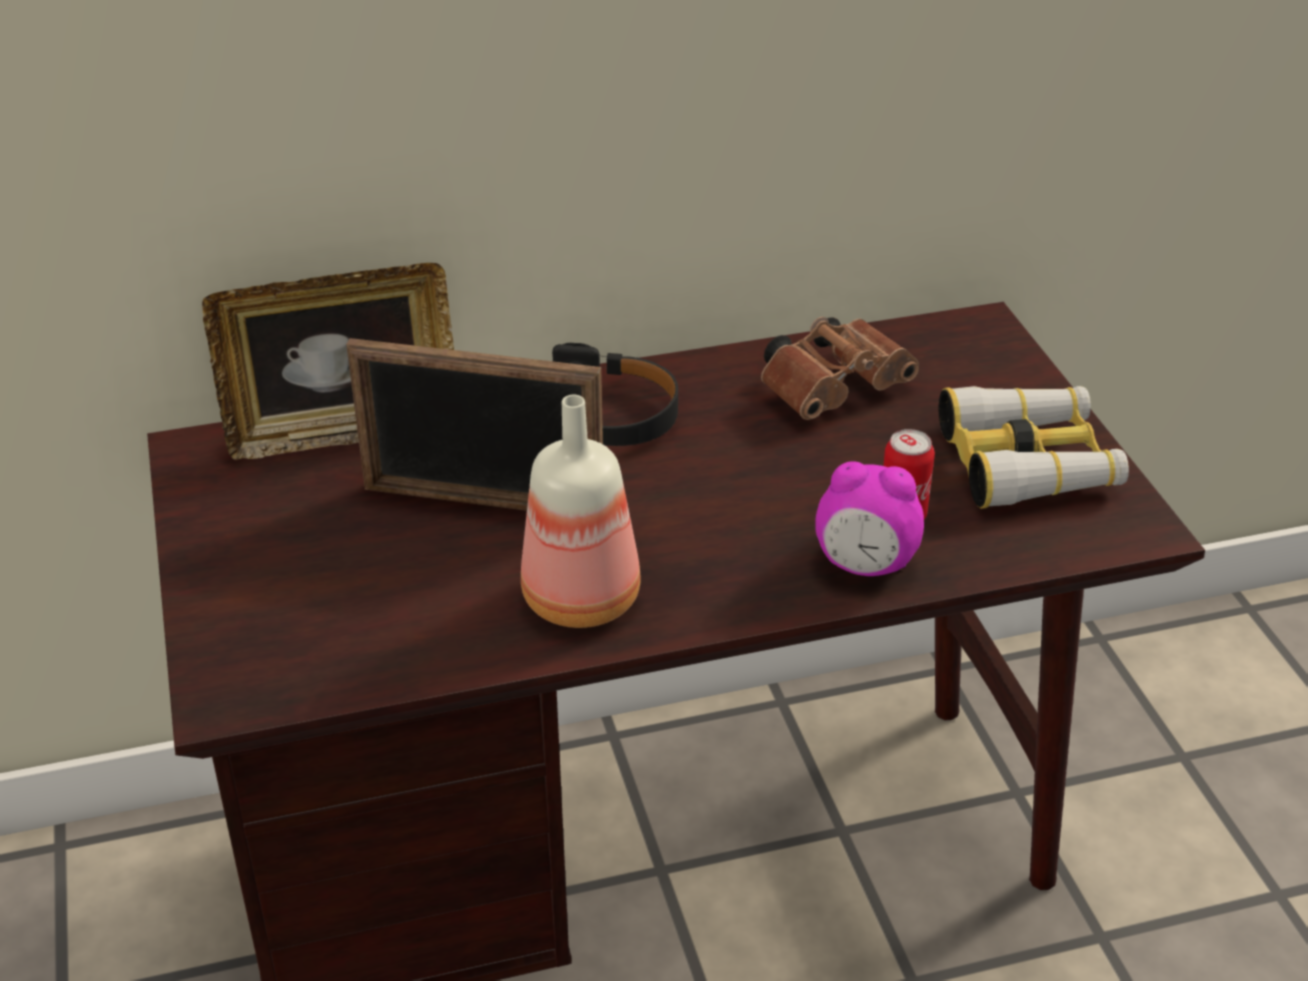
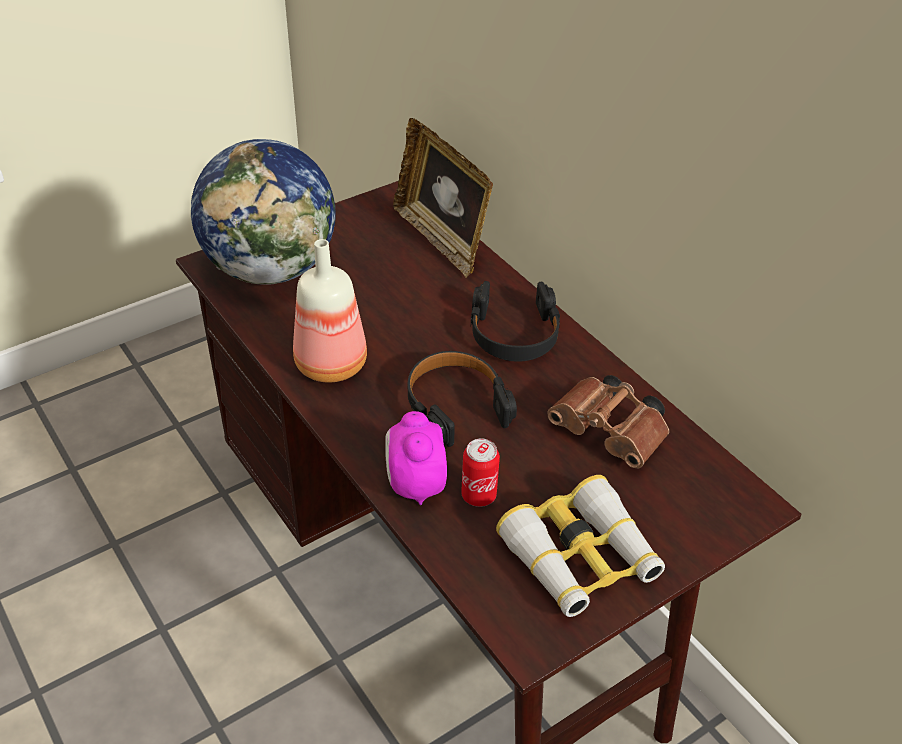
camera: 70 degrees right, 5 degrees up
picture frame [346,338,603,511] -> none
none -> globe [191,139,336,285]
none -> black headphones [408,351,517,447]

